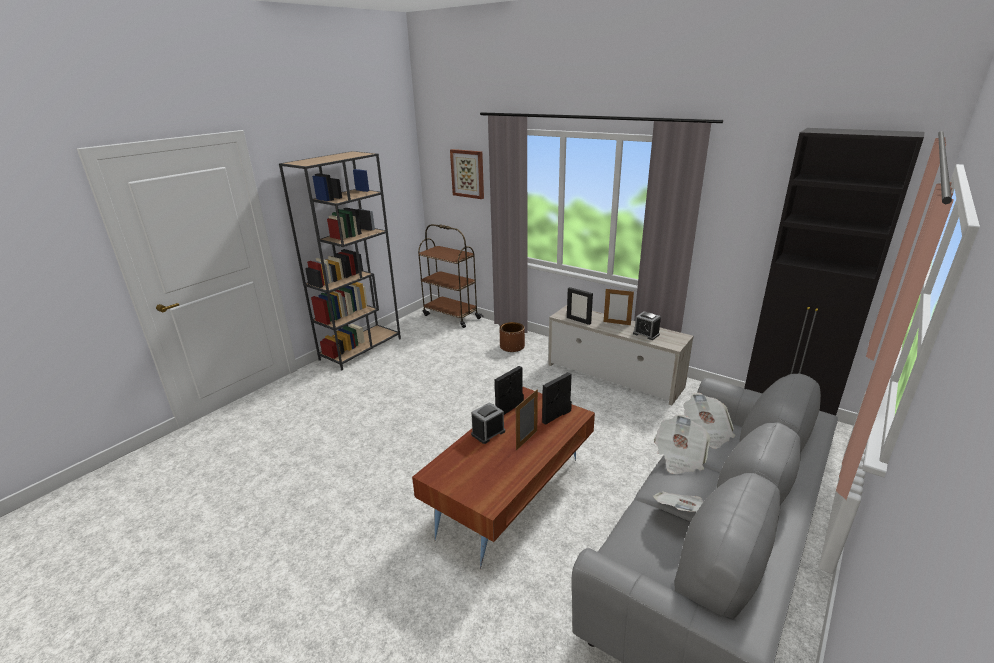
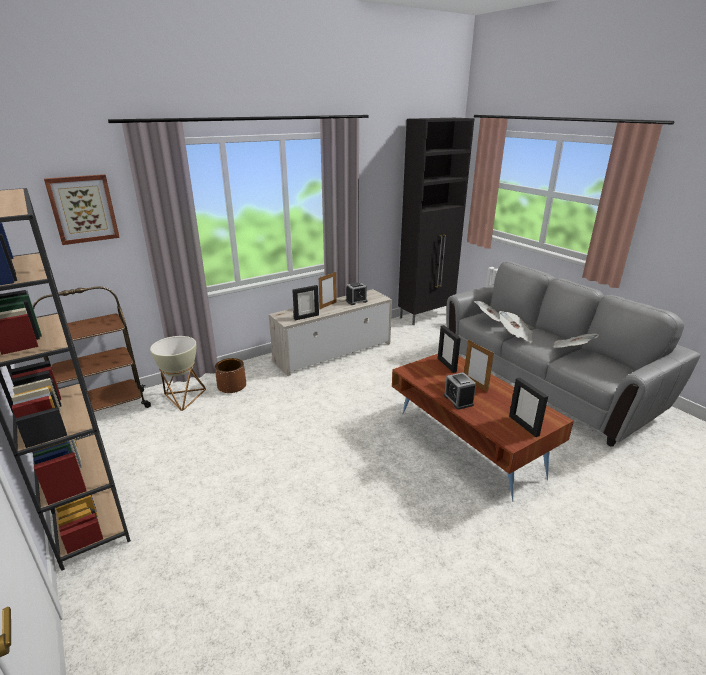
camera: 70 degrees left, 0 degrees up
picture frame [495,366,524,415] -> picture frame moved to [509,377,548,437]
none -> planter [150,336,206,411]

